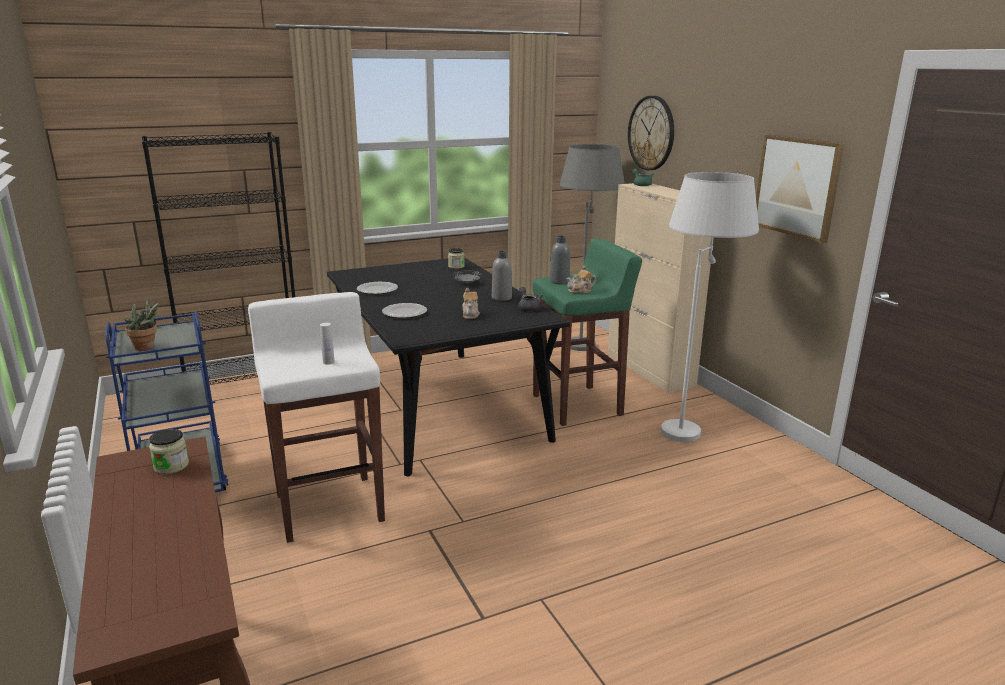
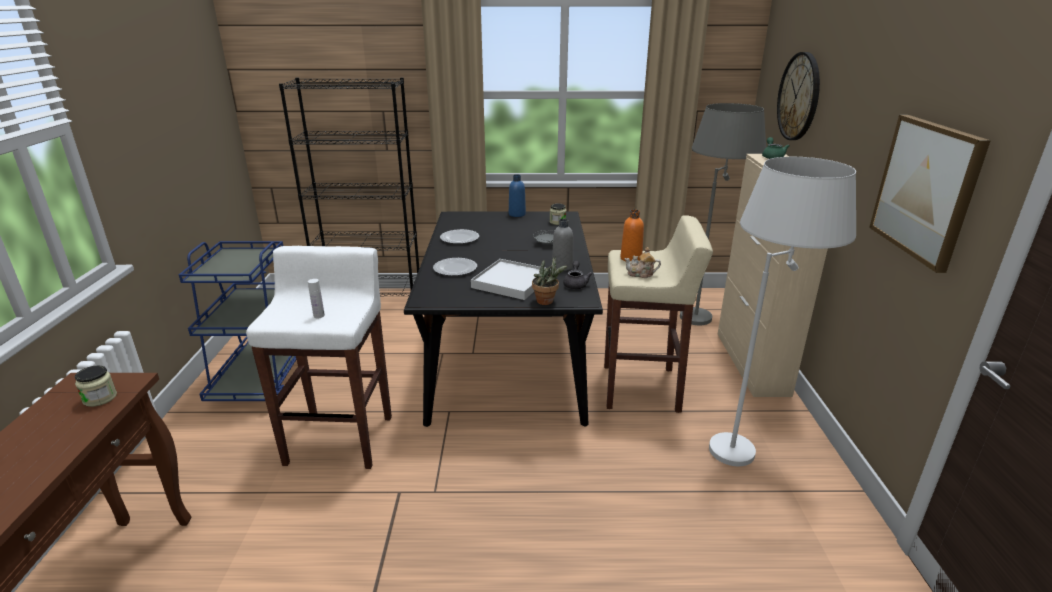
camera: 25 degrees right, 5 degrees up
potted plant [124,297,159,351] -> potted plant moved to [532,256,568,305]
teapot [462,288,480,319] -> white tray [471,259,551,300]
green stool [533,238,642,426] -> beige stool [604,215,713,413]
grey bottle [550,236,570,284] -> orange bottle [620,210,644,261]
none -> blue bottle [509,174,526,217]

